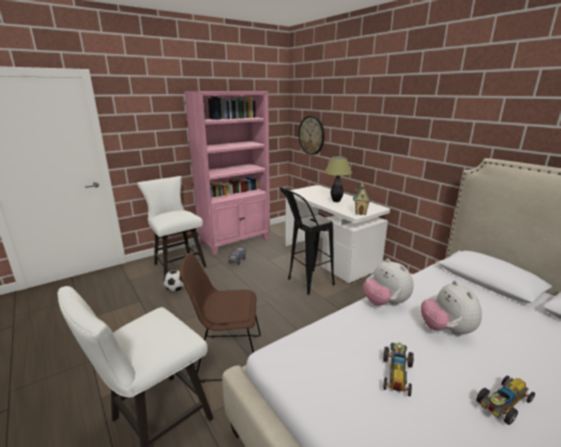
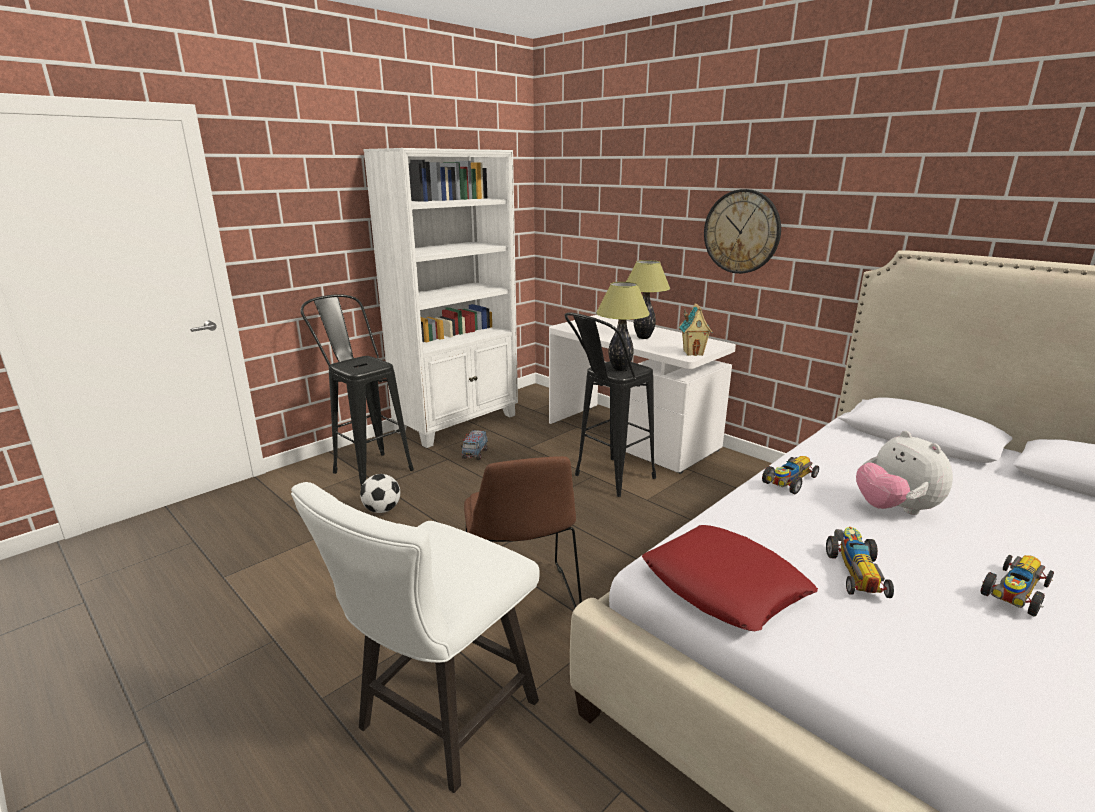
camera: 10 degrees left, 0 degrees up
white chair [137,176,207,277] -> black stool [300,294,414,487]
brown chair [180,253,261,383] -> brown chair turned 90 degrees counterclockwise [464,456,582,608]
pink bookcase [184,91,270,255] -> white bookcase [363,148,518,448]
wall clock [298,116,325,155] -> wall clock moved to [704,189,781,274]
plush toy [363,258,413,306] -> toy car [762,456,819,494]
none -> table lamp [596,282,650,371]
none -> red pillow [642,525,818,631]

